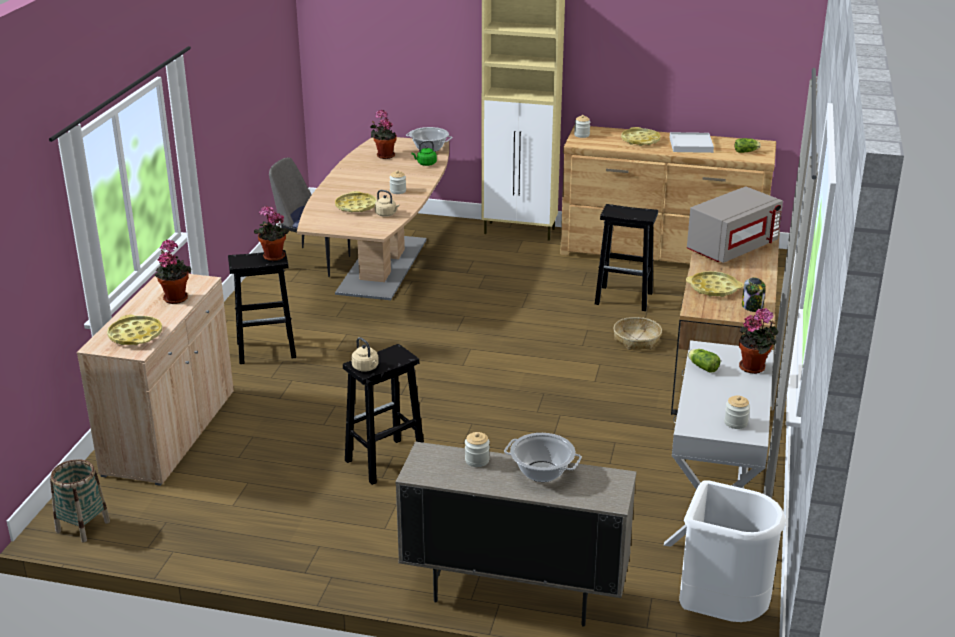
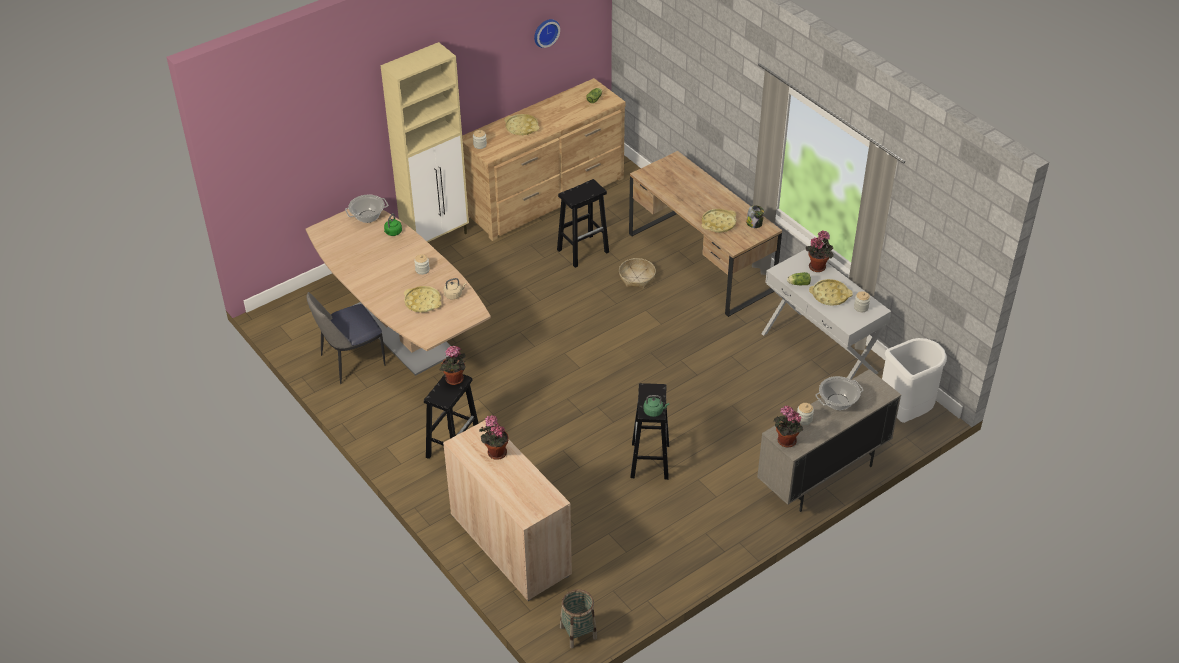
camera: 50 degrees left, 15 degrees up
yellow tray [107,315,162,345] -> yellow tray moved to [809,279,853,306]
beige kettle [351,337,379,372] -> green kettle [644,395,669,417]
potted plant [371,110,397,159] -> potted plant moved to [774,405,803,448]
white tray [670,132,714,153] -> none
grey microwave [687,187,783,263] -> none
none -> wall clock [534,19,560,48]

